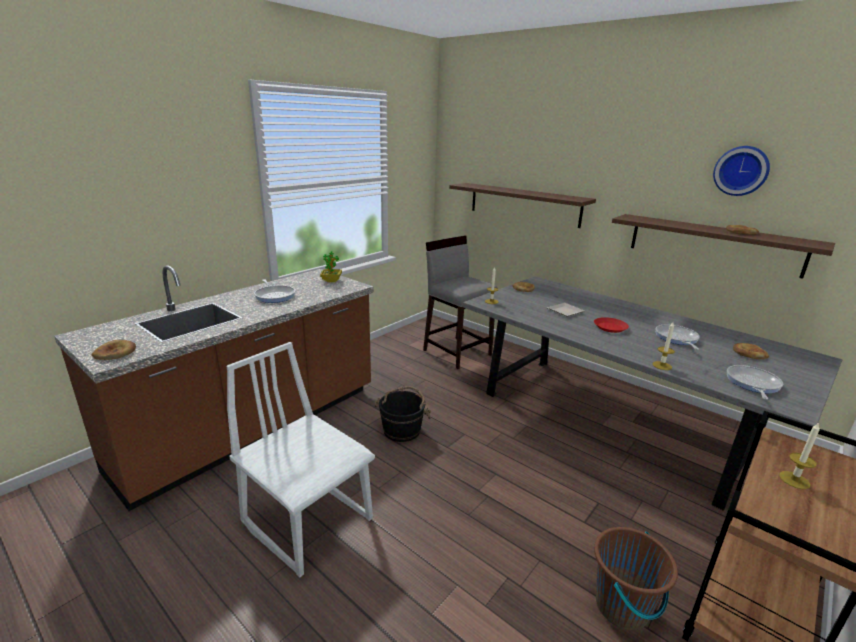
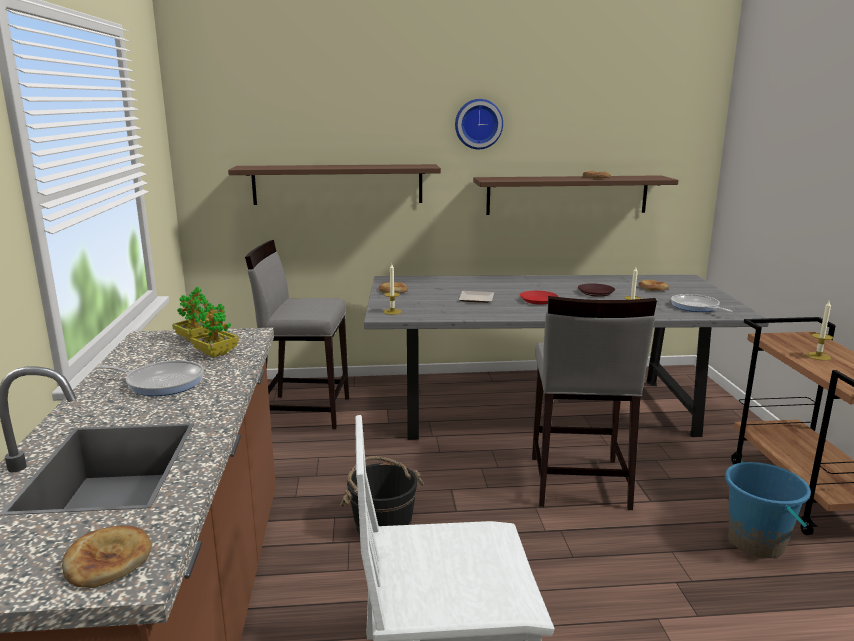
camera: 45 degrees left, 5 degrees down
brown bucket [594,527,678,630] -> blue bucket [725,461,811,558]
frying pan [655,325,700,350] -> brown plate [578,283,615,297]
wall clock [713,146,770,196] -> wall clock moved to [455,99,503,149]
none -> potted plant [190,298,239,357]
none -> grey stool [532,296,657,510]

